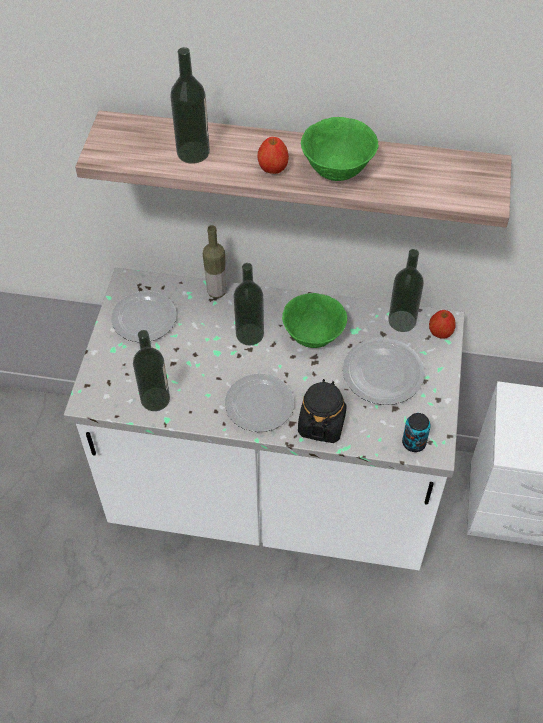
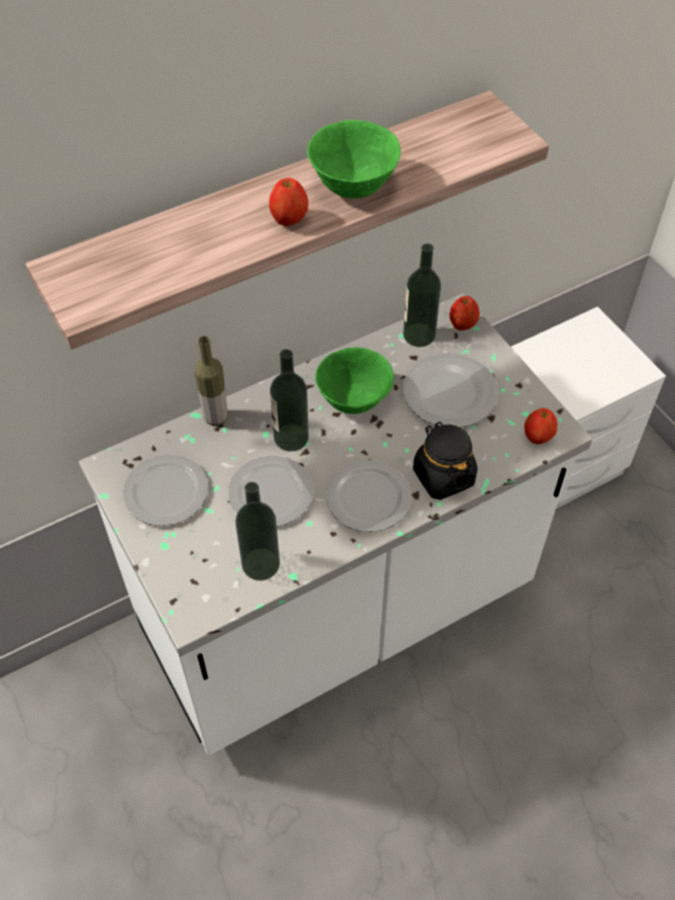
camera: 40 degrees left, 0 degrees up
bottle [170,47,210,164] -> none
can [402,413,431,452] -> apple [524,408,558,444]
none -> plate [228,456,313,526]

